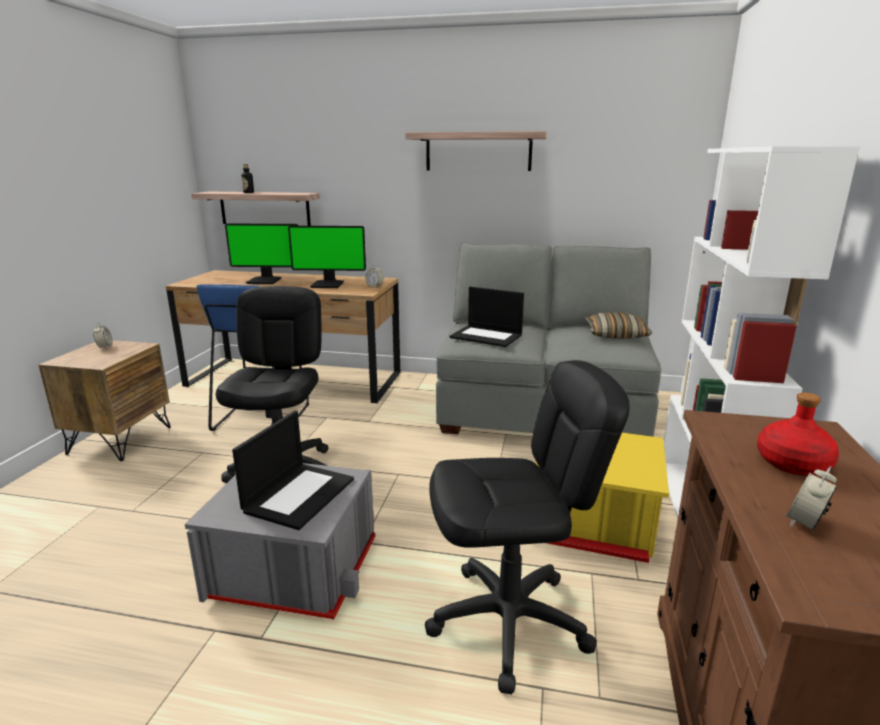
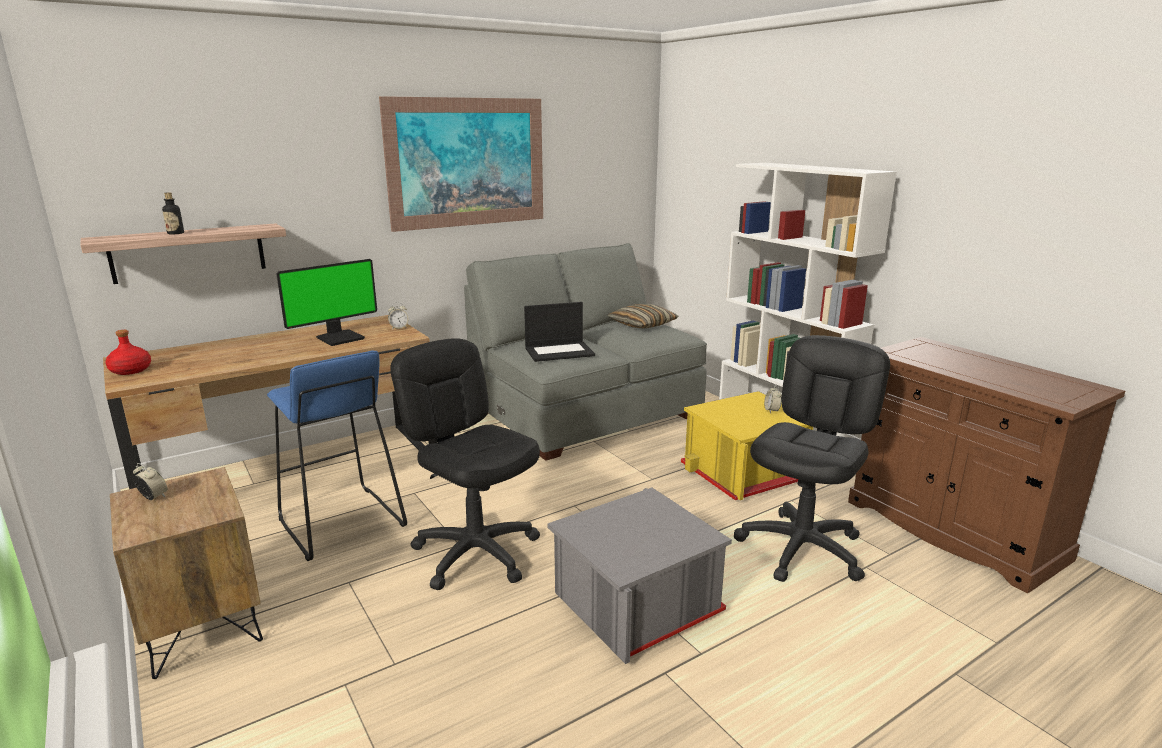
camera: 45 degrees left, 0 degrees up
monitor [225,224,299,284] -> none
laptop [232,411,354,530] -> none
shelf [405,131,547,171] -> picture [379,96,543,232]
red bottle [757,392,839,476] -> red bottle moved to [105,330,151,375]
alarm clock [786,466,837,530] -> alarm clock moved to [764,385,782,413]

